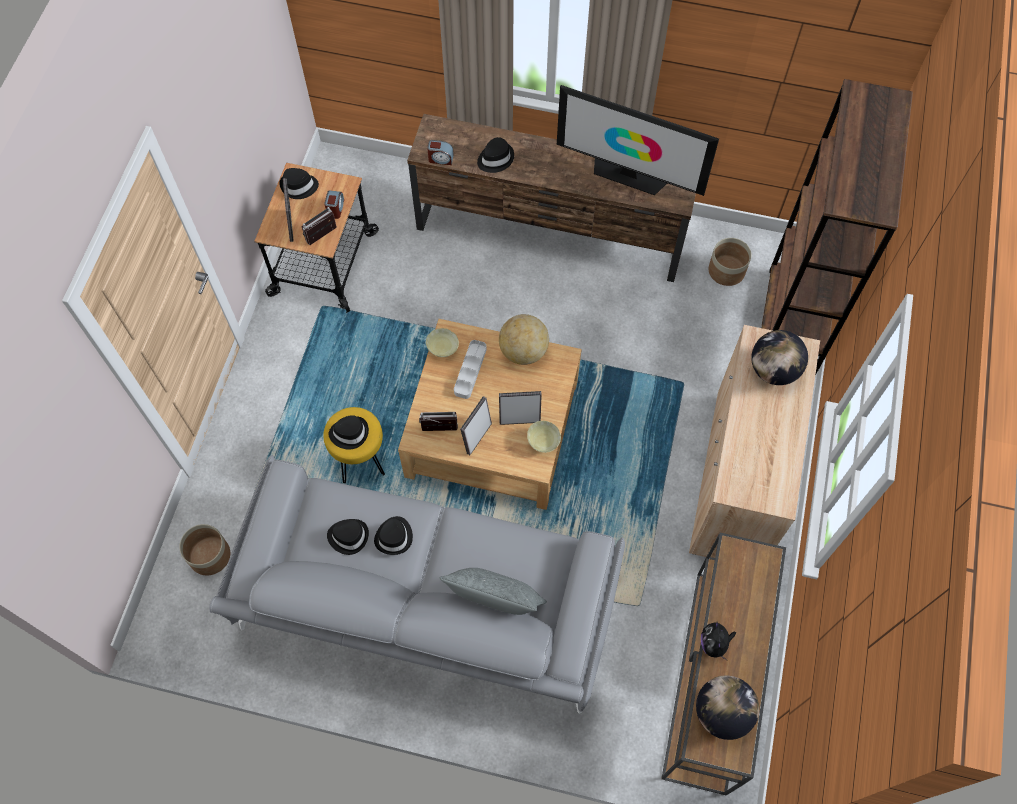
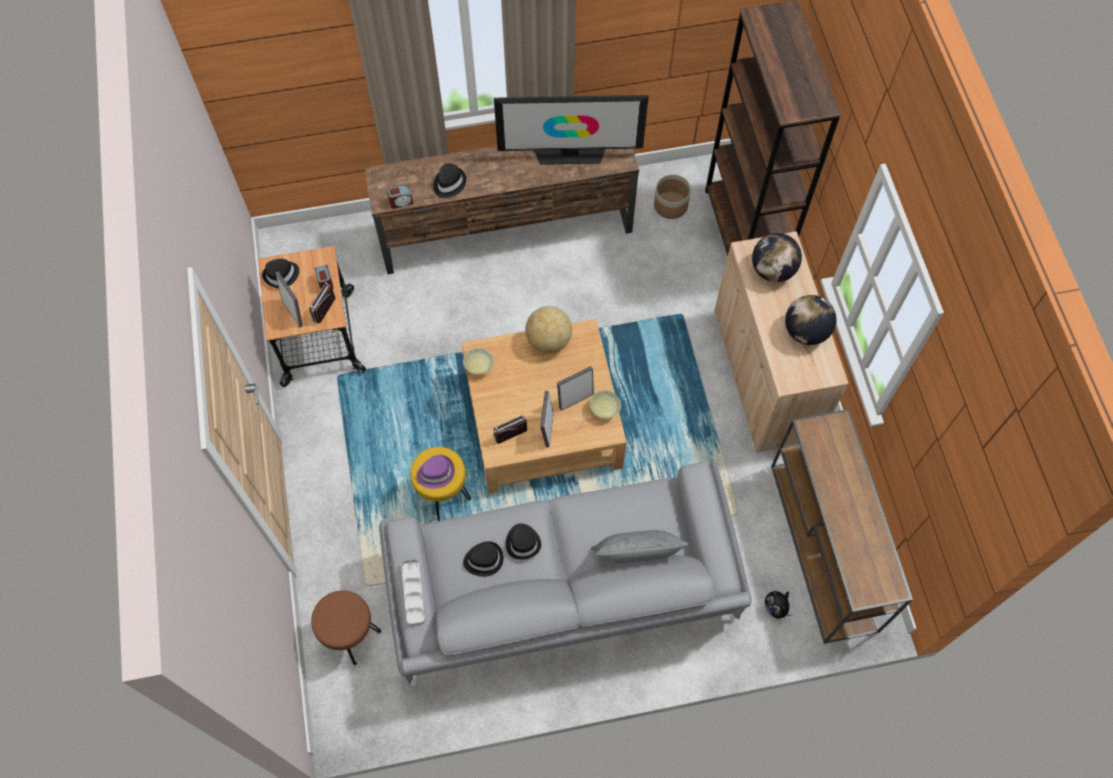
camera: 25 degrees left, 0 degrees up
planter [179,524,230,575] -> brown stool [311,590,381,665]
black hat [329,415,369,450] -> purple hat [417,455,455,489]
grey tray [454,340,487,399] -> grey tray moved to [401,559,425,626]
globe [696,675,759,740] -> globe moved to [785,295,837,345]
plush toy [701,622,736,660] -> plush toy moved to [765,591,792,619]

